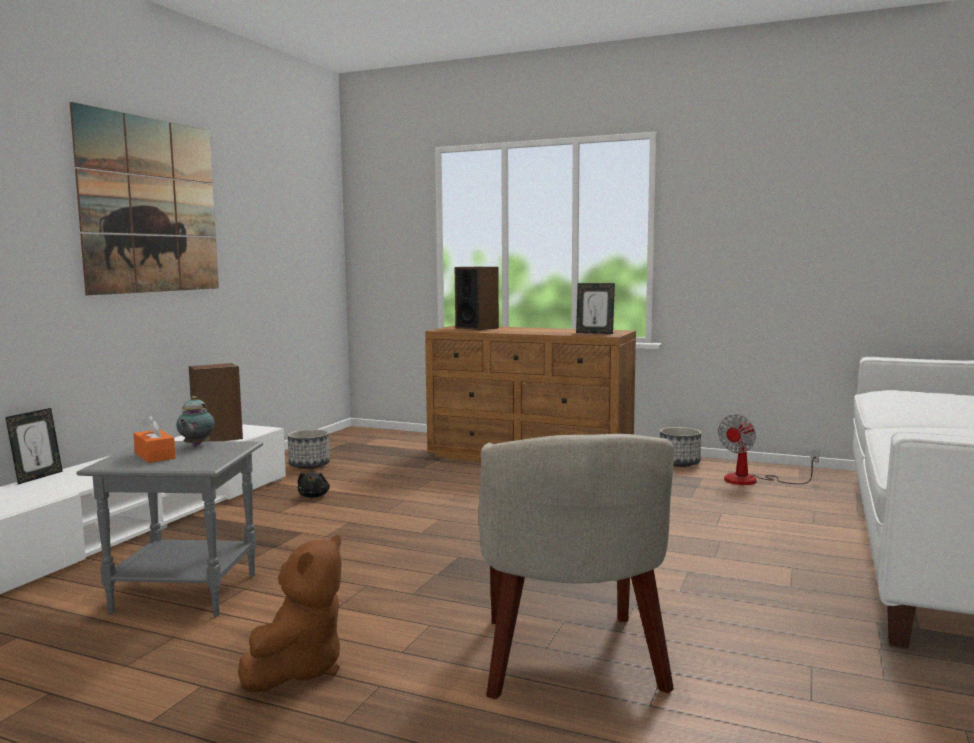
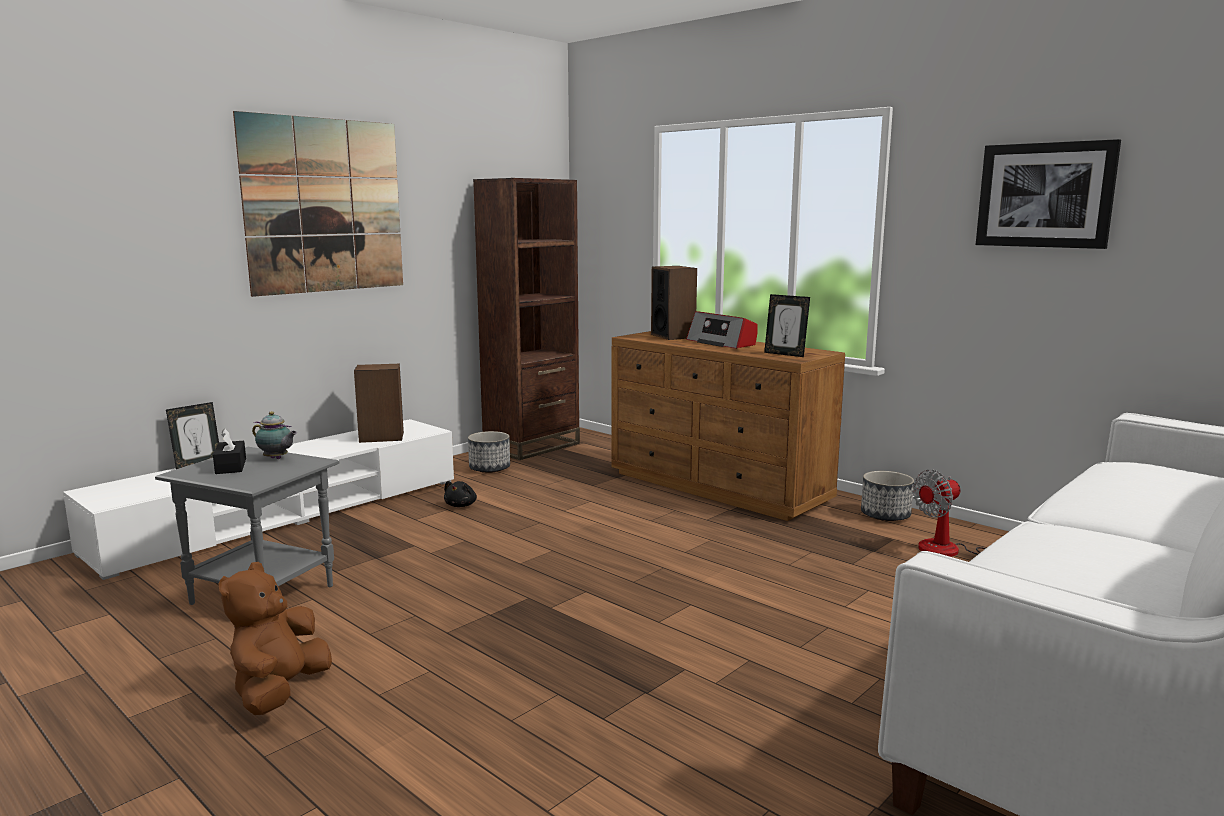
camera: 20 degrees right, 5 degrees up
orange tissue box [133,415,176,463] -> black tissue box [213,429,246,474]
teapot [176,396,215,447] -> teapot turned 90 degrees counterclockwise [252,411,297,459]
brown plush toy [238,535,342,692] -> brown plush toy turned 150 degrees clockwise [218,562,332,715]
beige armchair [478,434,674,699] -> none
none -> brown bookcase [473,178,580,460]
none -> radio [686,311,757,349]
none -> picture [976,139,1121,249]

